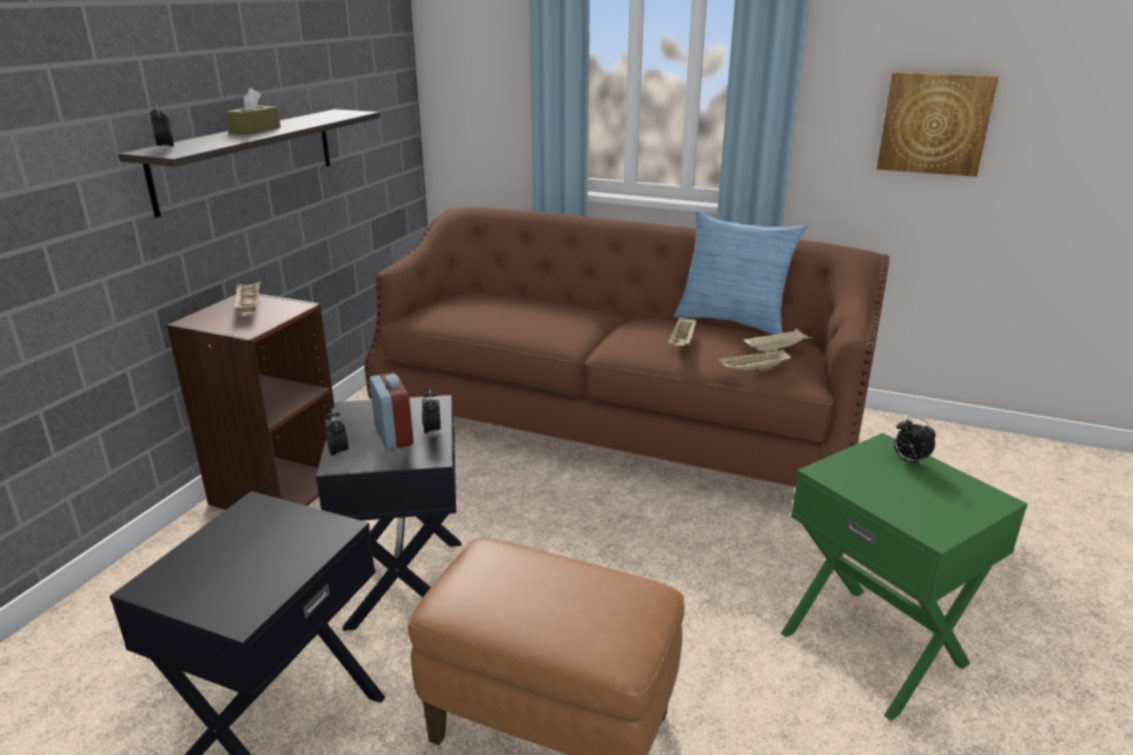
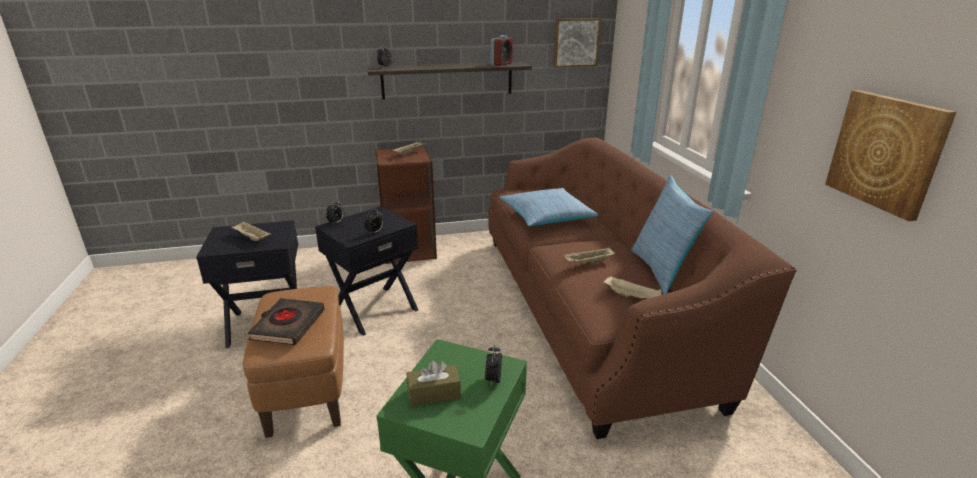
camera: 55 degrees right, 0 degrees up
brown tissue box [226,88,281,135] -> brown tissue box moved to [407,360,461,407]
alarm clock [369,372,413,450] -> alarm clock moved to [491,35,513,66]
beige tray [719,349,791,372] -> beige tray moved to [231,221,271,241]
none -> black book [248,298,325,346]
none -> pillow [499,188,599,226]
none -> picture [553,18,601,68]

